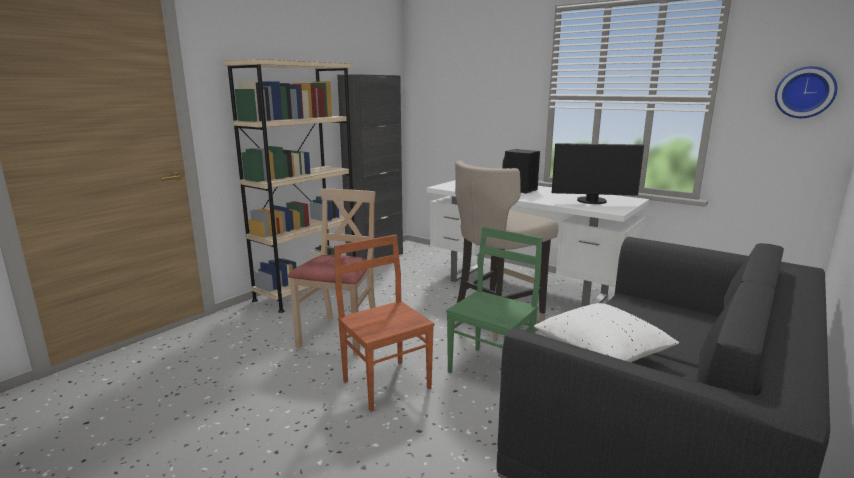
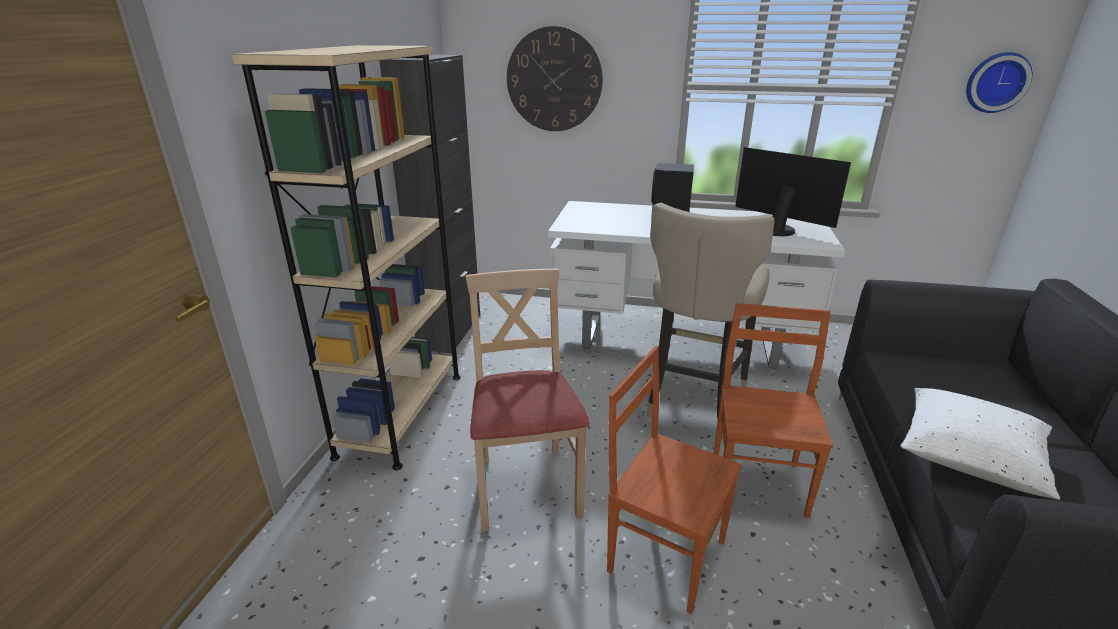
camera: 25 degrees left, 10 degrees up
green chair [446,227,542,373] -> brown chair [714,303,833,518]
monitor [552,143,644,204] -> monitor turned 120 degrees counterclockwise [735,147,851,236]
none -> wall clock [507,26,603,131]

